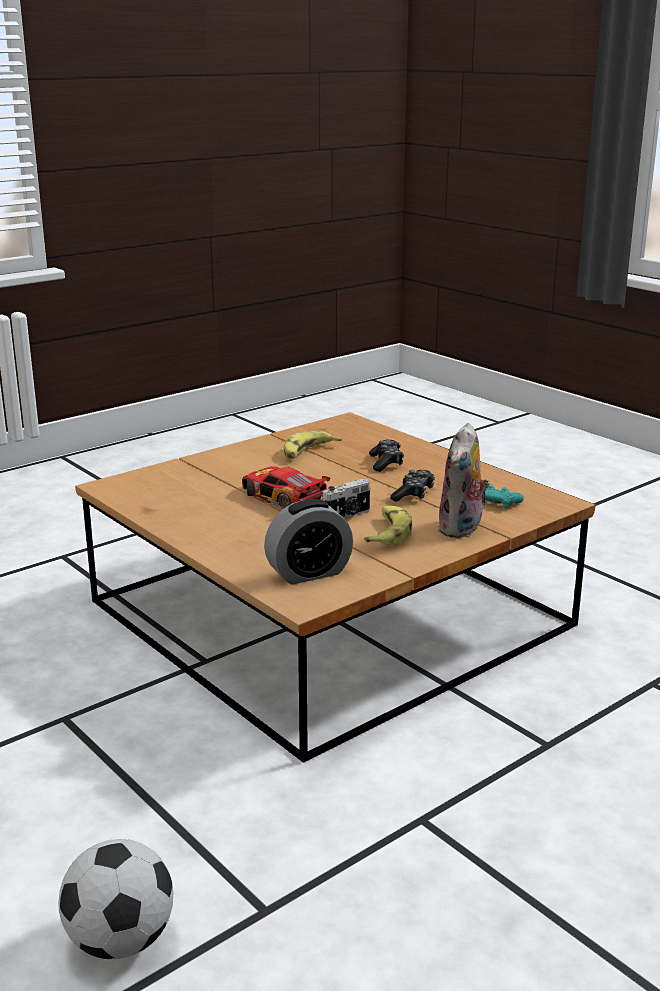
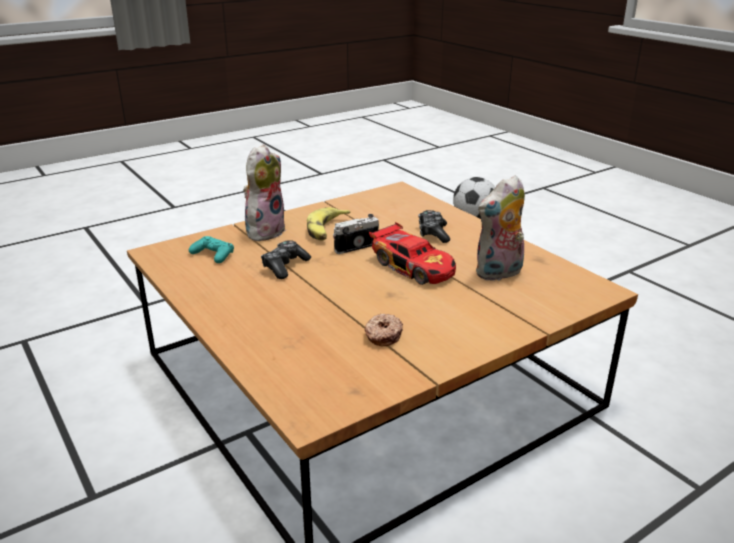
camera: 175 degrees left, 5 degrees up
alarm clock [264,499,353,585] -> none
banana [284,431,342,459] -> donut [365,314,403,346]
game controller [369,439,404,472] -> game controller moved to [418,210,450,243]
none -> plush toy [476,175,525,282]

